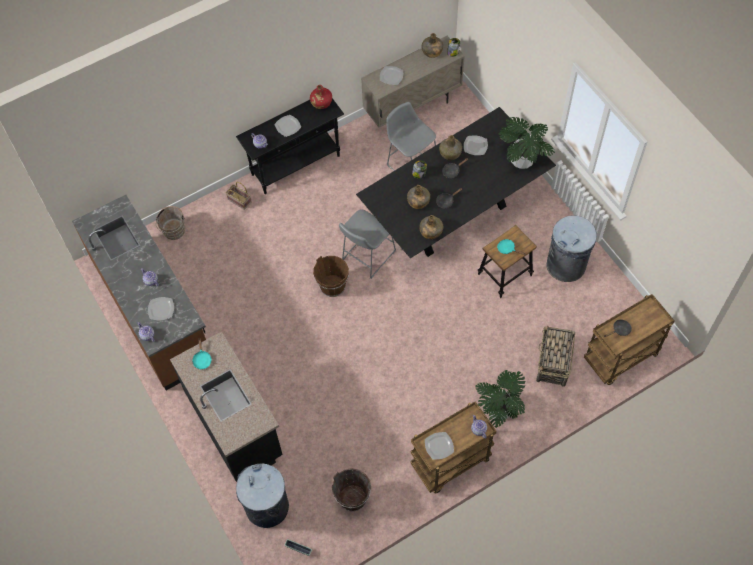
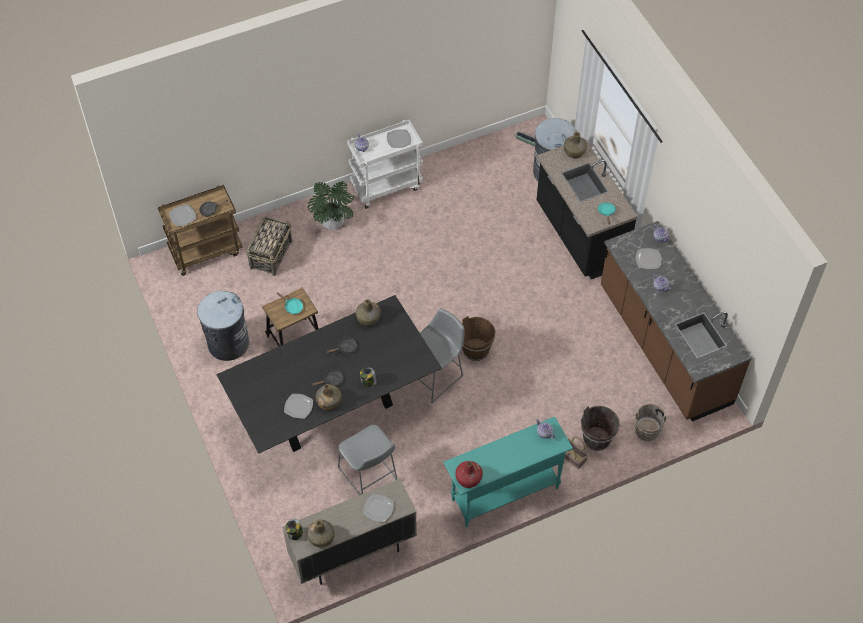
camera: 175 degrees left, 5 degrees down
black console table [236,98,344,194] -> turquoise console table [443,417,573,527]
plate [274,115,301,137] -> plate moved to [169,204,196,227]
brown bucket [332,468,371,511] -> brown bucket moved to [581,406,620,451]
green bottle [407,185,430,209] -> green bottle moved to [564,132,587,158]
brown cart [410,401,497,493] -> white cart [347,120,423,209]
potted plant [498,117,555,169] -> none

